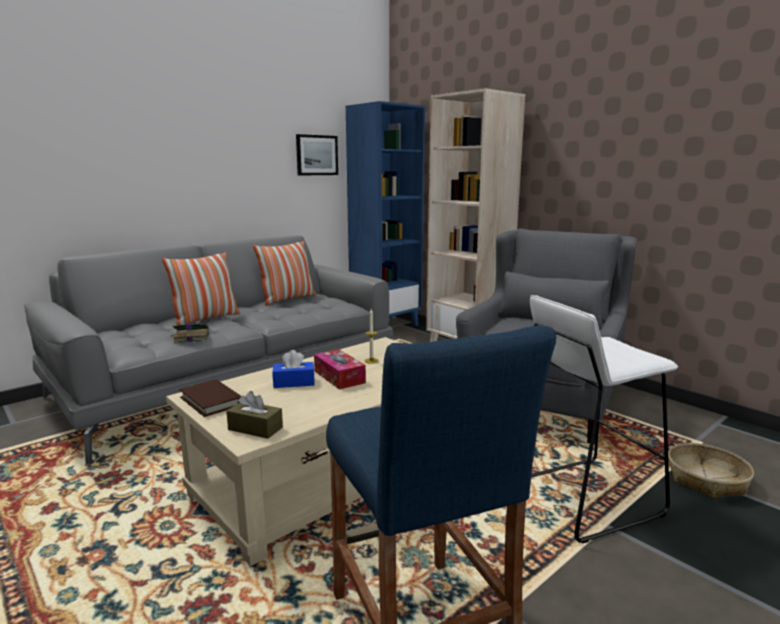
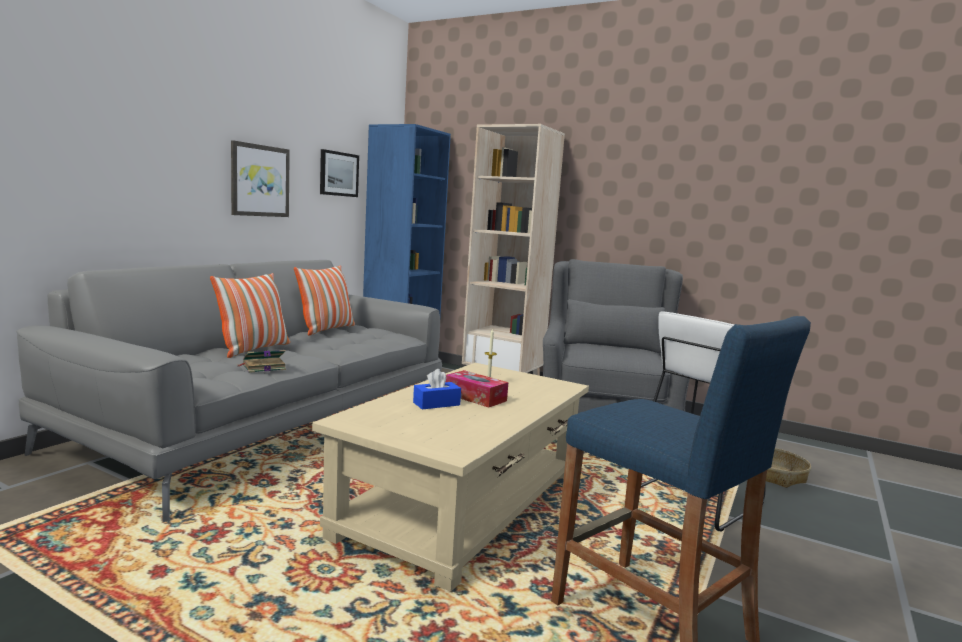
camera: 20 degrees left, 5 degrees down
brown book [179,380,241,417] -> none
brown tissue box [226,391,283,439] -> none
none -> picture [231,140,290,217]

